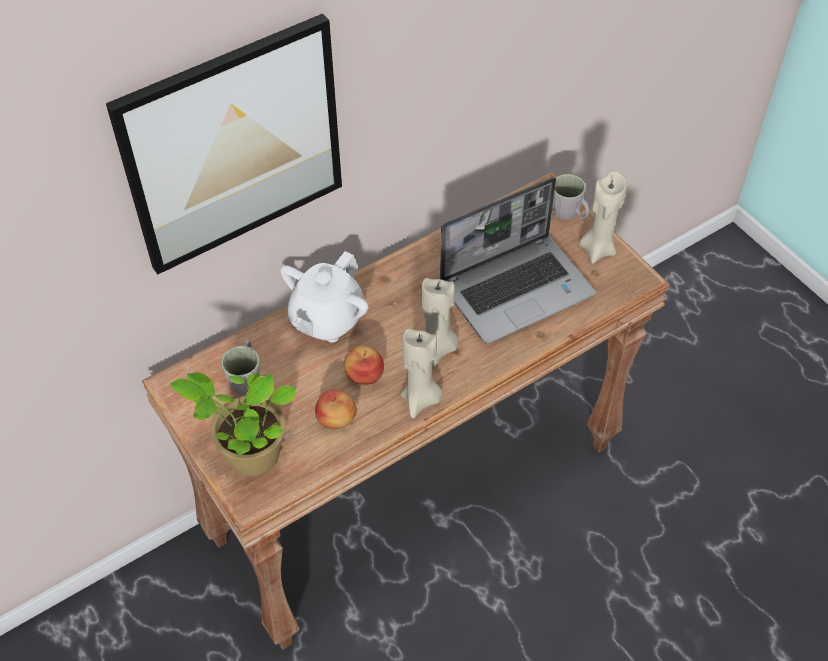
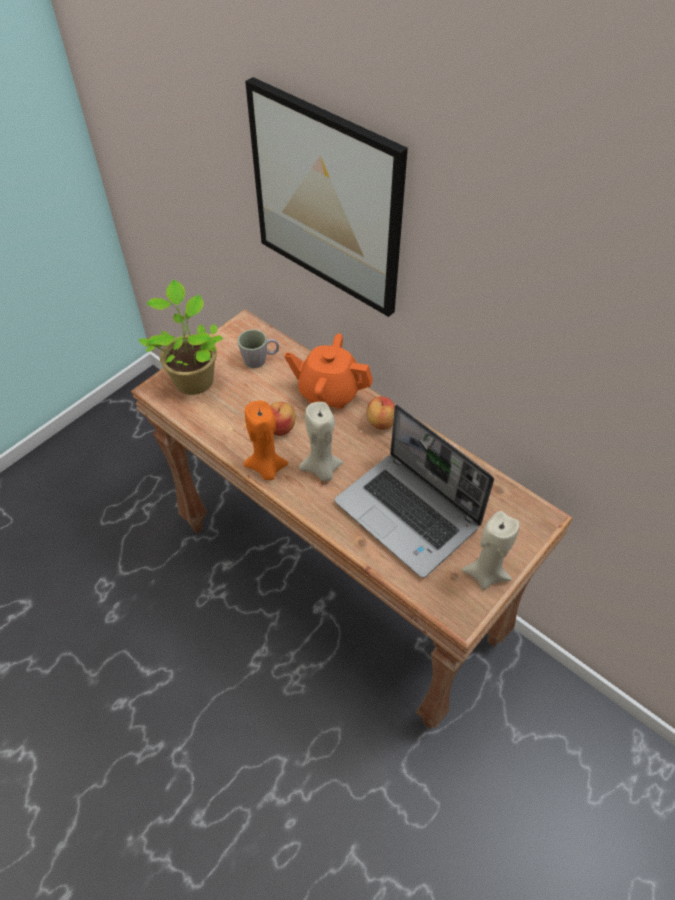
camera: 75 degrees right, 0 degrees up
white teapot [280,251,368,342] -> orange teapot [284,333,373,409]
apple [315,390,357,429] -> apple moved to [367,396,395,430]
beige candle [400,328,442,419] -> orange candle [244,401,289,480]
grey mug [553,174,589,219] -> none

